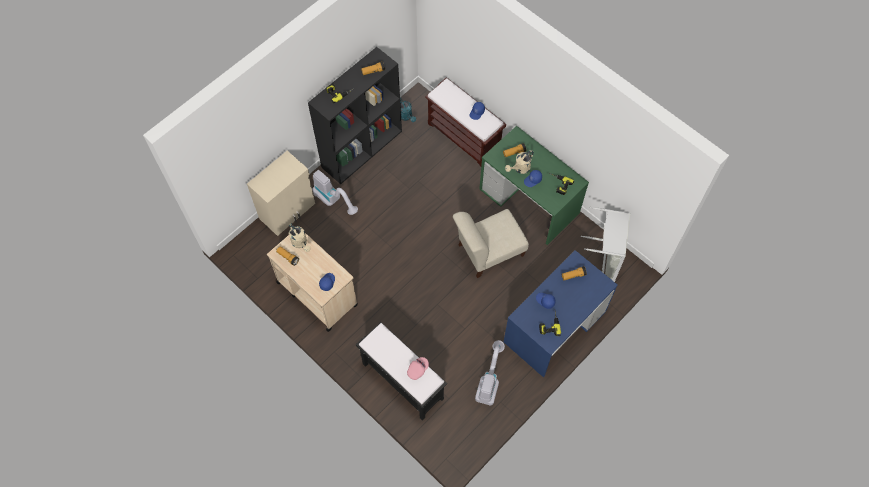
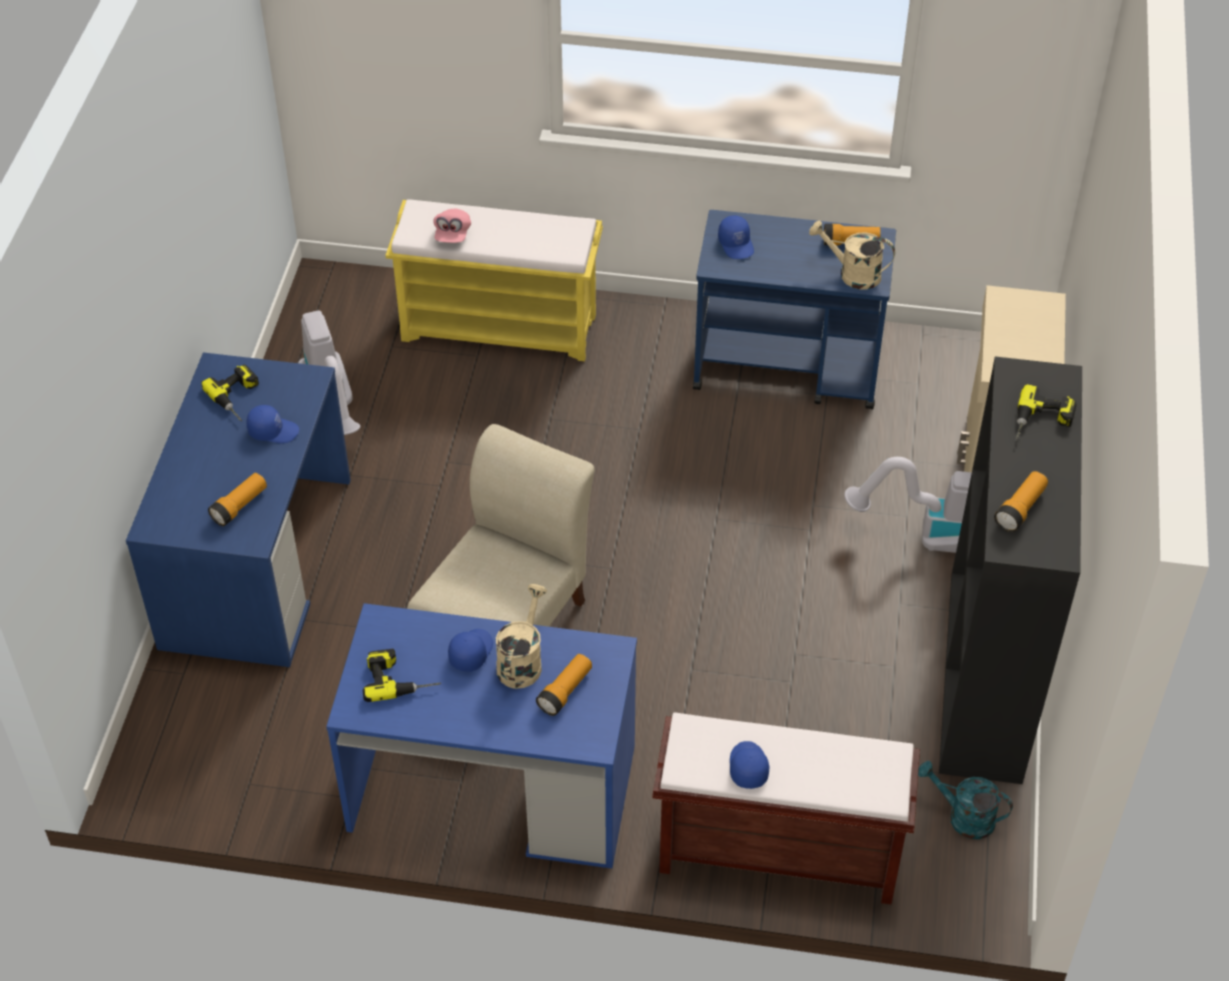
camera: 145 degrees right, 15 degrees down
beige cart [267,233,358,332] -> blue cart [693,210,896,409]
black bench [356,322,447,421] -> yellow bench [385,199,603,361]
green desk [479,126,589,245] -> blue desk [326,603,637,868]
grey laundry basket [581,207,630,282] -> none

